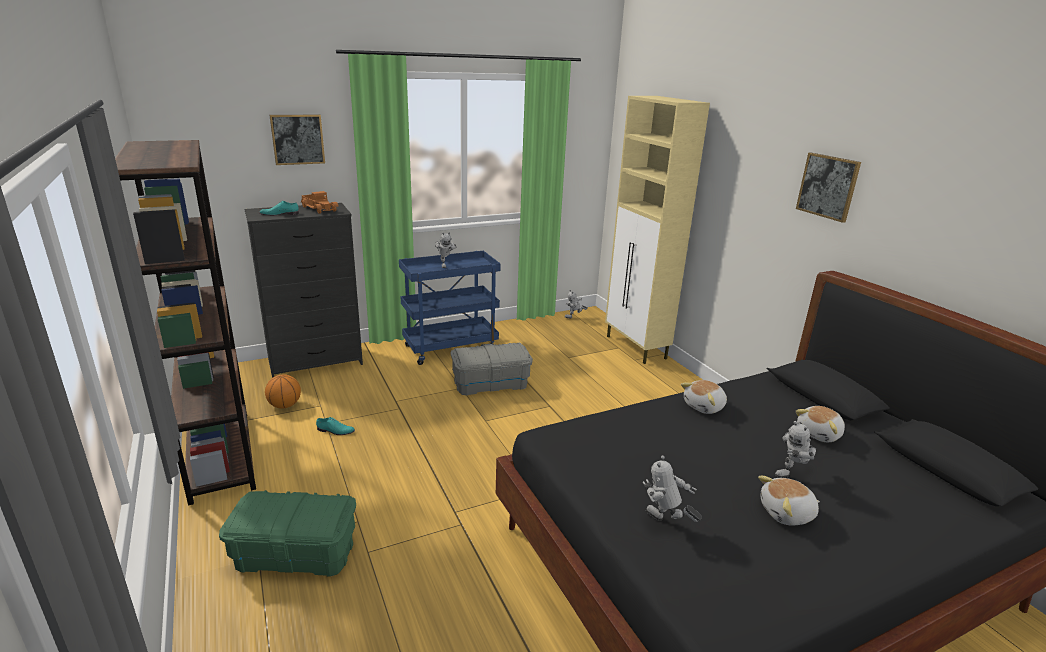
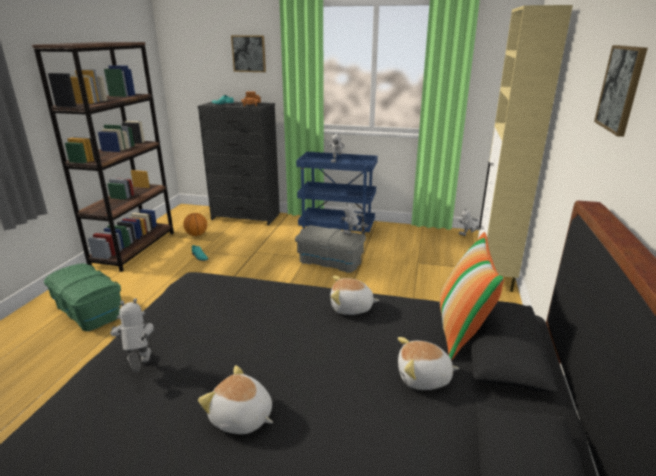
camera: 40 degrees right, 0 degrees up
toy robot [775,421,816,478] -> toy robot moved to [341,203,369,235]
none -> pillow [440,232,504,360]

